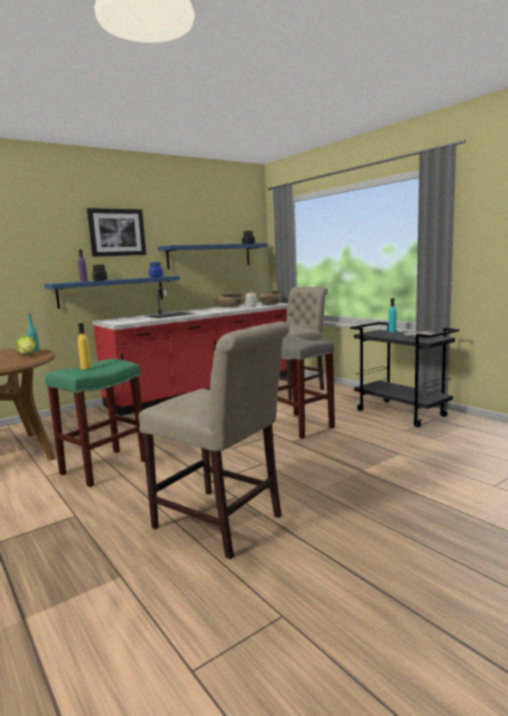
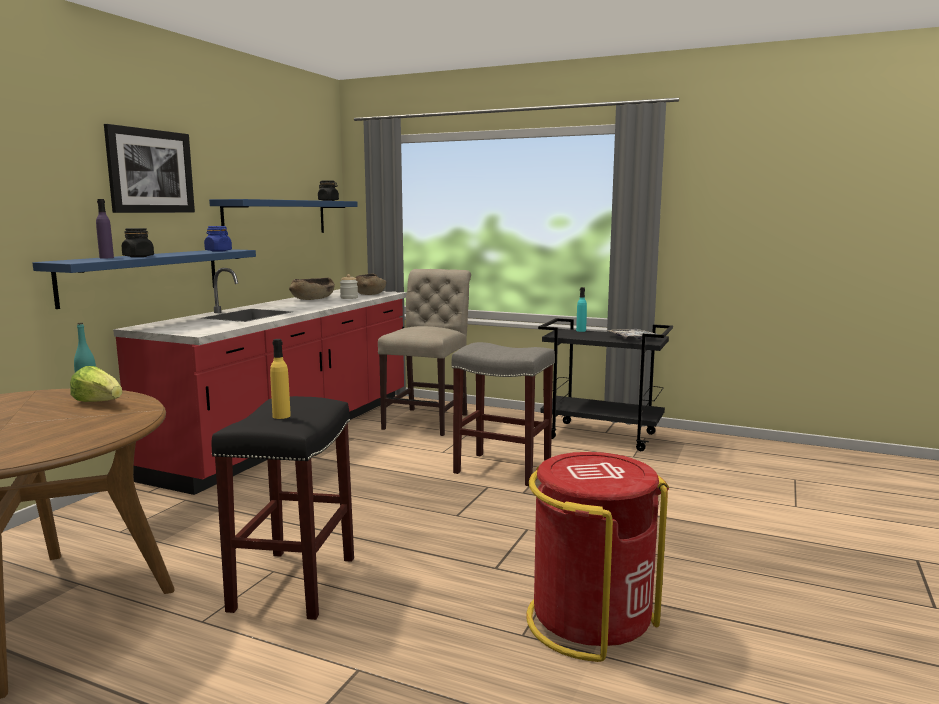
camera: 30 degrees left, 0 degrees up
green stool [45,359,145,487] -> black stool [211,396,354,620]
beige chair [139,322,289,559] -> red trash can [526,452,669,662]

